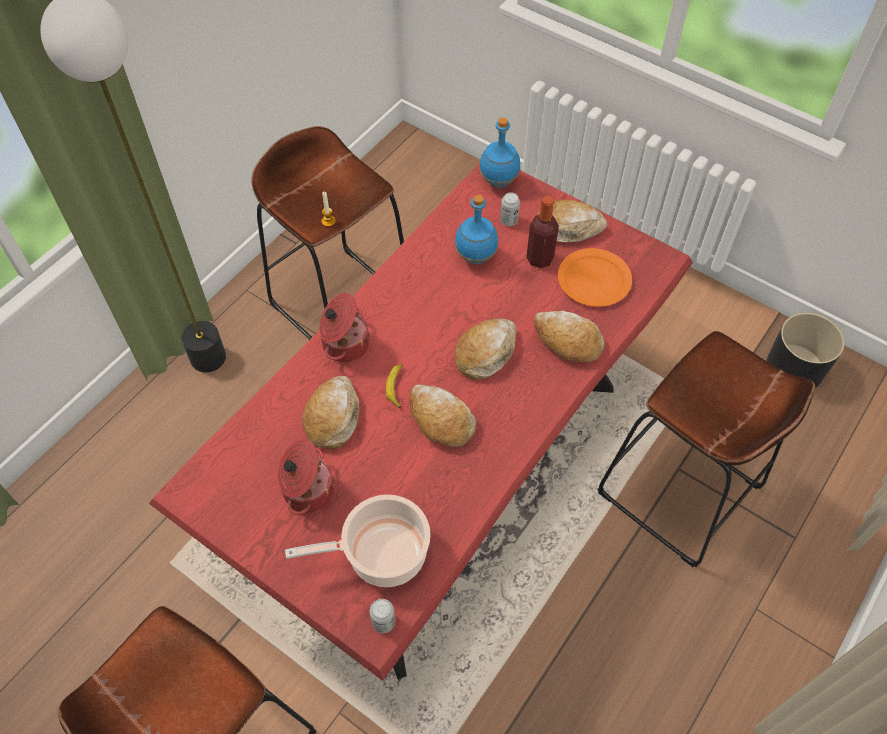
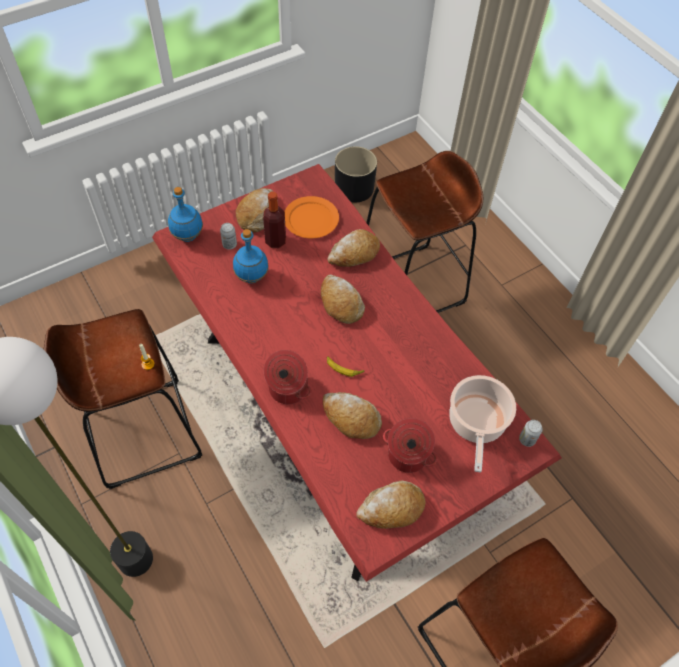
camera: 70 degrees left, 0 degrees up
bread [409,384,476,447] -> bread moved to [356,481,426,529]

